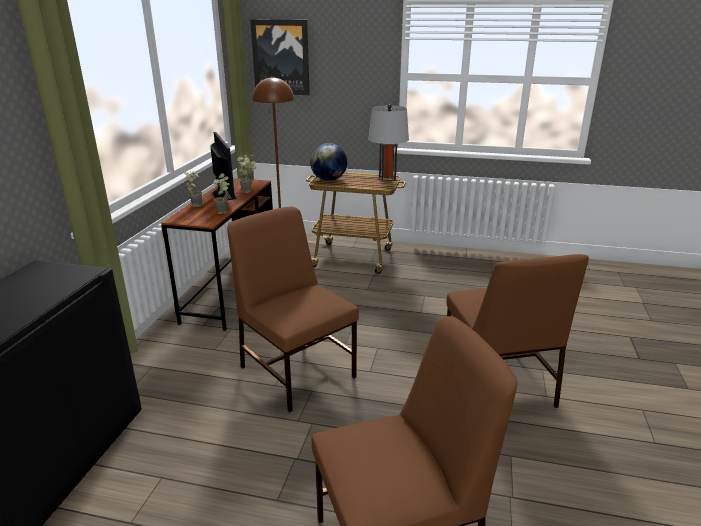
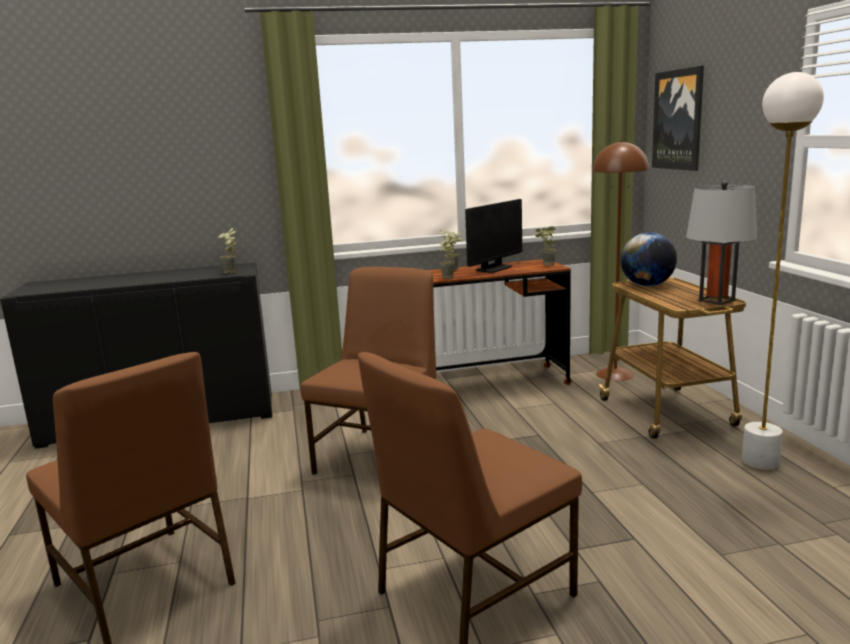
camera: 65 degrees right, 10 degrees down
potted plant [237,156,256,193] -> potted plant moved to [218,228,236,274]
none -> white floor lamp [742,72,824,470]

